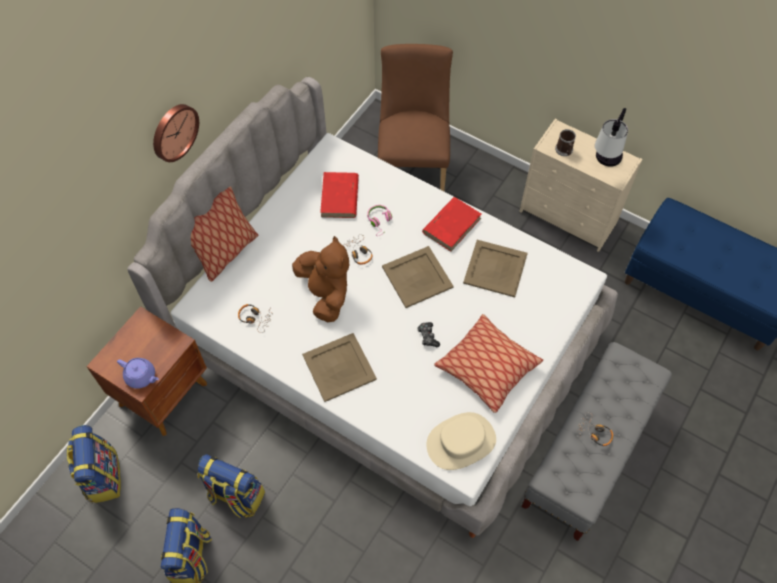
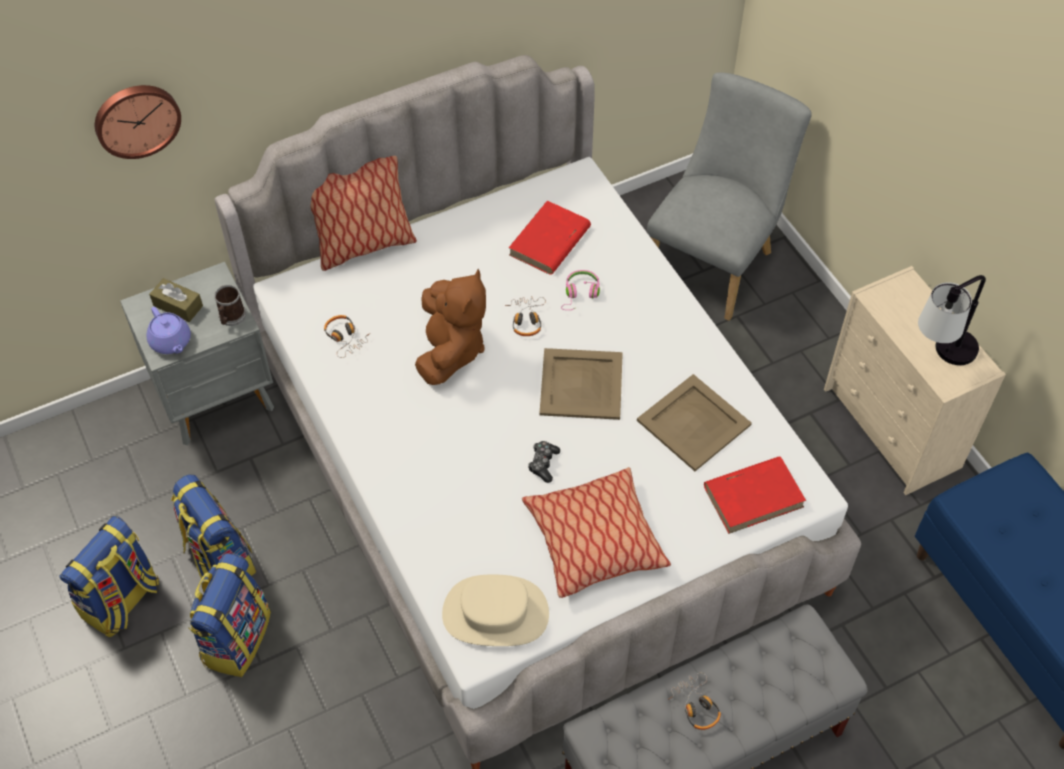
camera: 30 degrees right, 5 degrees down
backpack [67,425,121,503] -> backpack moved to [188,553,271,677]
brown nightstand [86,306,207,436] -> grey nightstand [120,262,274,446]
wall clock [153,104,199,162] -> wall clock moved to [95,85,181,159]
beige tray [302,333,377,402] -> none
brown chair [378,44,453,191] -> grey chair [647,73,812,321]
red book [422,197,482,252] -> red book moved to [704,456,806,534]
mug [555,129,576,156] -> mug moved to [214,285,246,326]
none -> brown tissue box [149,278,203,322]

